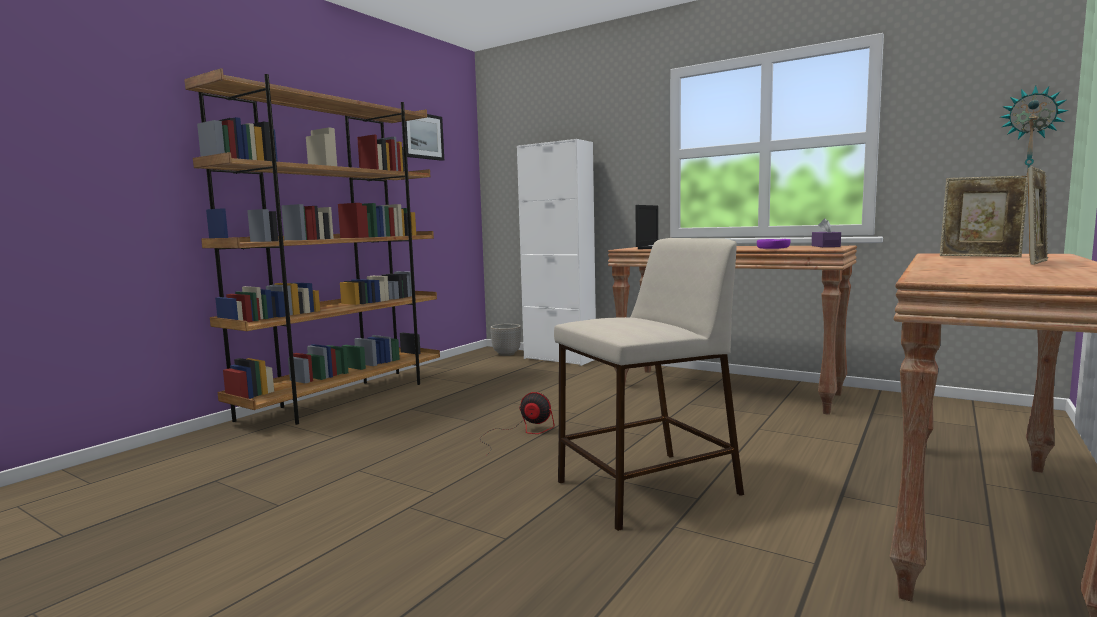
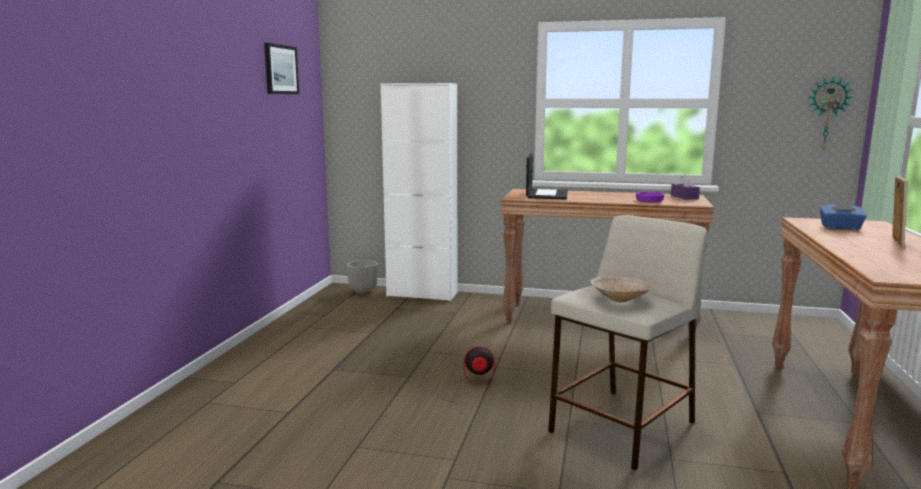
camera: 20 degrees left, 5 degrees up
brown bookcase [184,68,440,425] -> none
picture frame [940,176,1028,257] -> blue tissue box [820,199,867,230]
none -> beige bowl [590,276,653,302]

